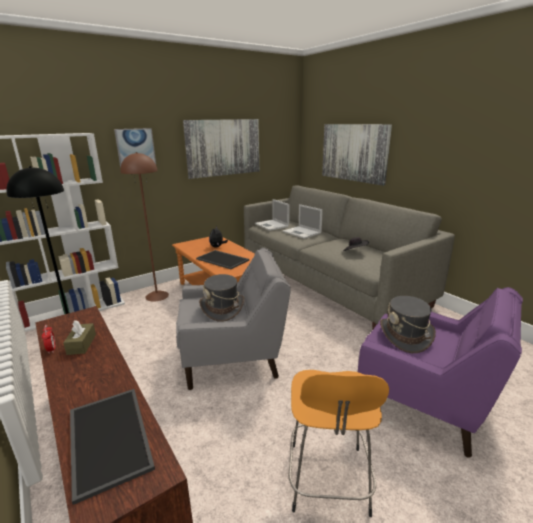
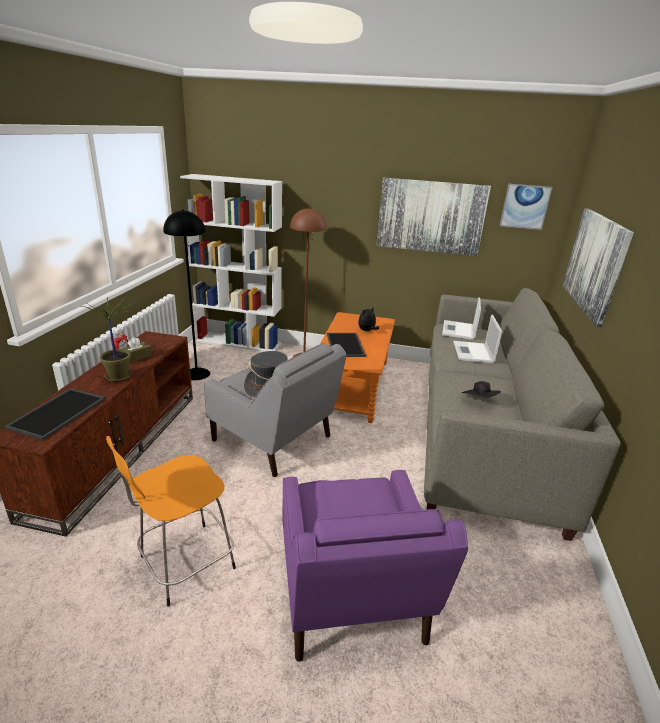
camera: 45 degrees right, 5 degrees up
picture [114,128,156,167] -> picture moved to [500,184,553,230]
grey hat [380,296,436,353] -> none
none -> potted plant [80,297,136,382]

